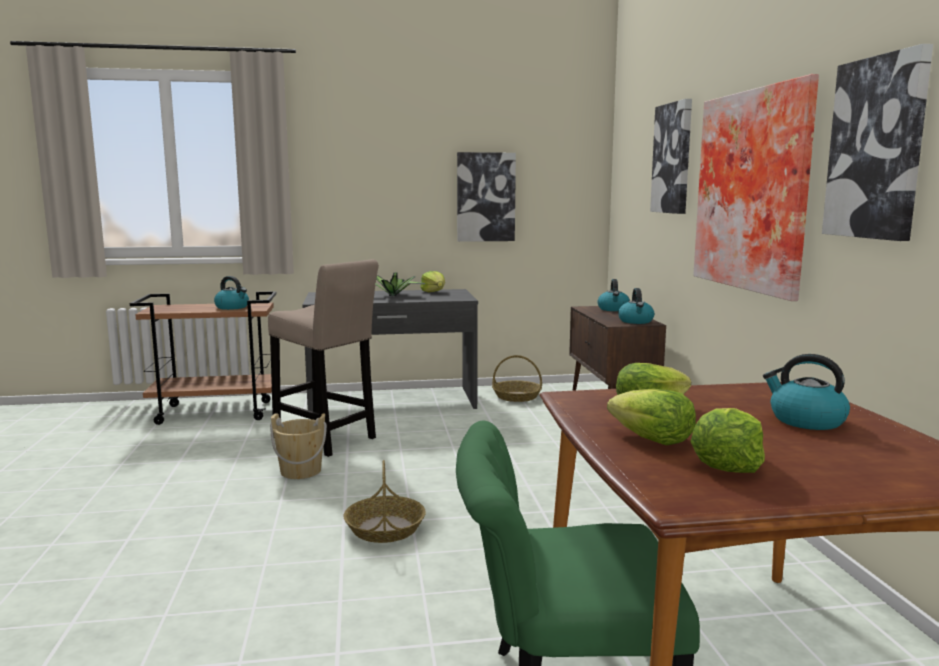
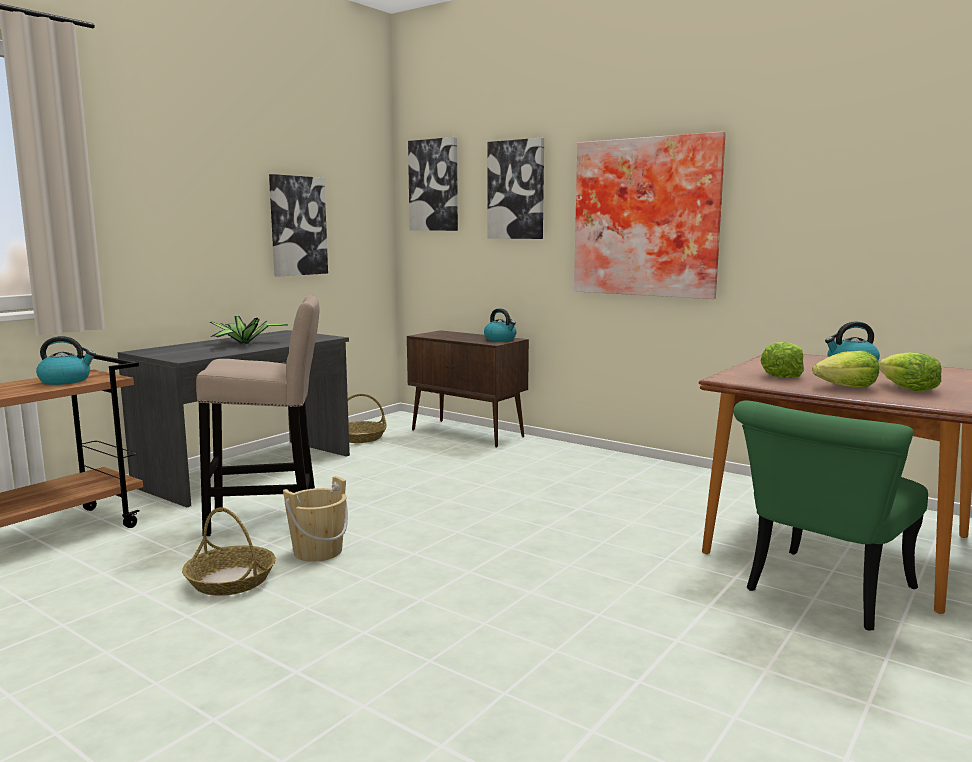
camera: 45 degrees left, 0 degrees up
basket [344,460,426,543] -> basket moved to [182,507,276,596]
lettuce [420,271,445,292] -> none
kettle [598,279,630,311] -> none
picture [822,44,933,241] -> picture moved to [408,137,458,231]

